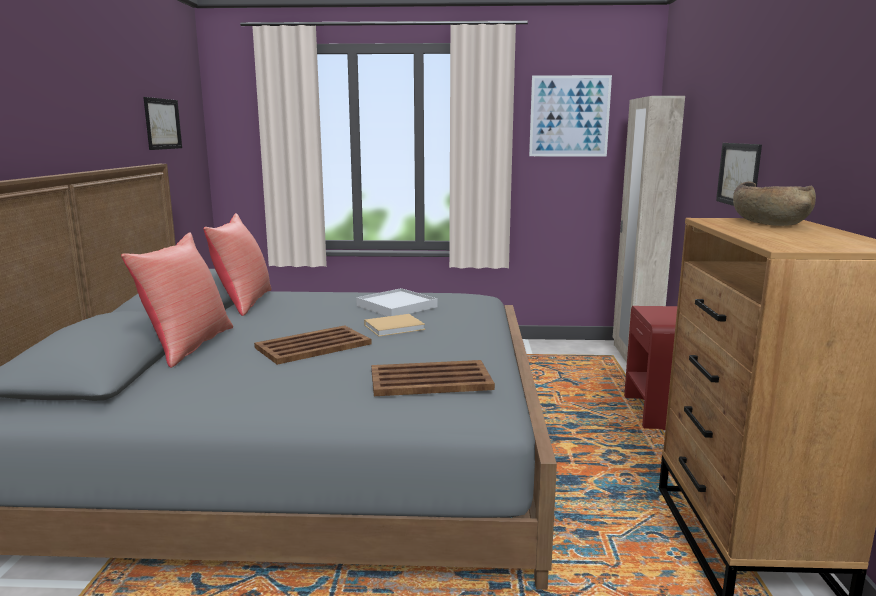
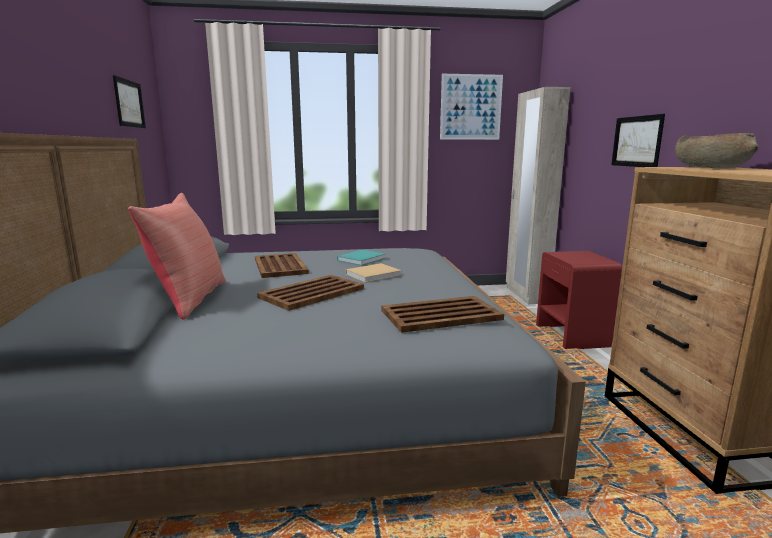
camera: 10 degrees left, 0 degrees up
red pillow [203,213,271,316] -> none
white tray [356,288,438,317] -> turquoise book [337,250,385,265]
none -> brown tray [255,253,309,278]

